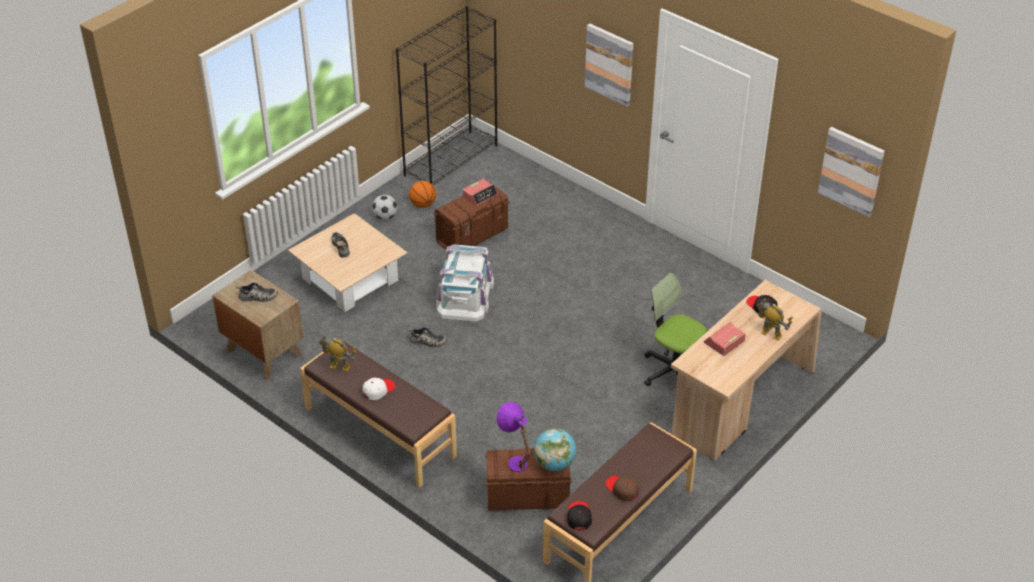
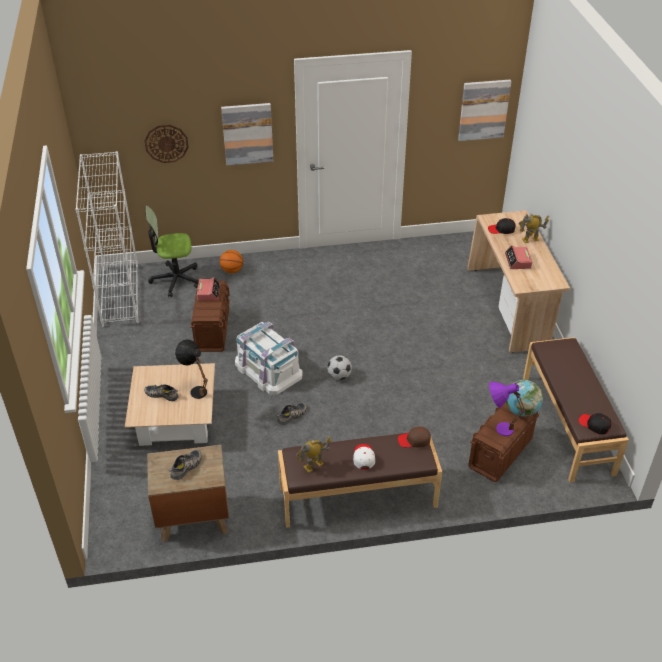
camera: 50 degrees left, 0 degrees up
football [372,195,397,220] -> football moved to [327,355,352,380]
black bookcase [396,6,498,185] -> white bookcase [75,151,139,327]
basketball [409,181,436,208] -> basketball moved to [220,250,243,273]
brown cap [605,476,639,501] -> brown cap moved to [398,426,431,447]
office chair [644,273,707,386] -> office chair moved to [145,206,199,297]
none -> wall clock [145,125,189,163]
none -> black table lamp [175,339,208,399]

